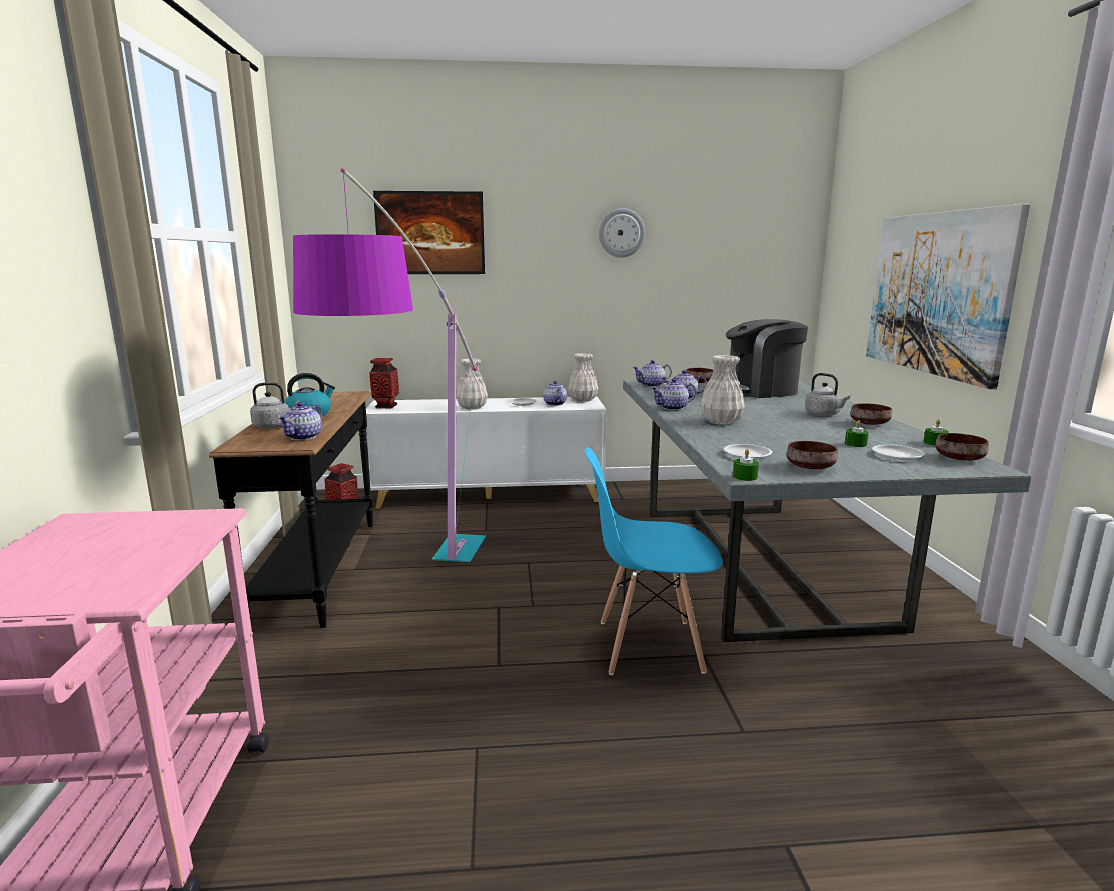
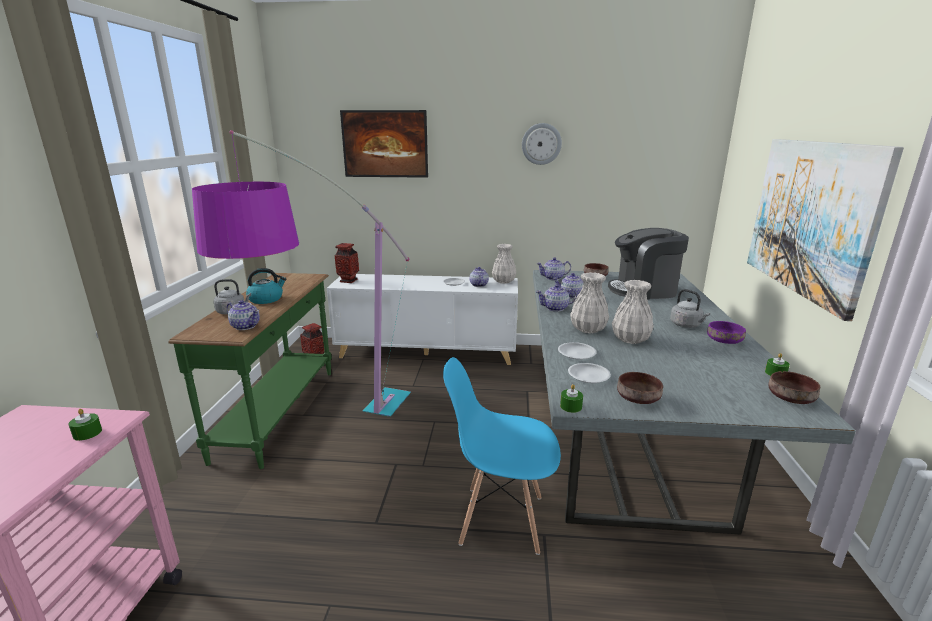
camera: 10 degrees right, 5 degrees up
black console table [209,391,374,628] -> green console table [168,273,332,469]
teapot [278,402,323,441] -> teapot turned 90 degrees counterclockwise [227,300,260,330]
white vase [456,359,488,410] -> white vase moved to [612,280,654,344]
green candle [845,420,869,447] -> green candle moved to [69,409,102,441]
brown bowl [851,403,892,425] -> purple bowl [707,321,746,344]
white plate [872,445,925,460] -> white plate moved to [558,342,597,360]

